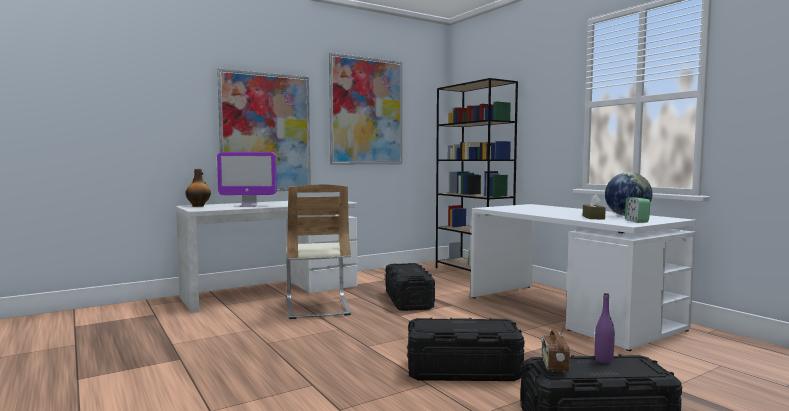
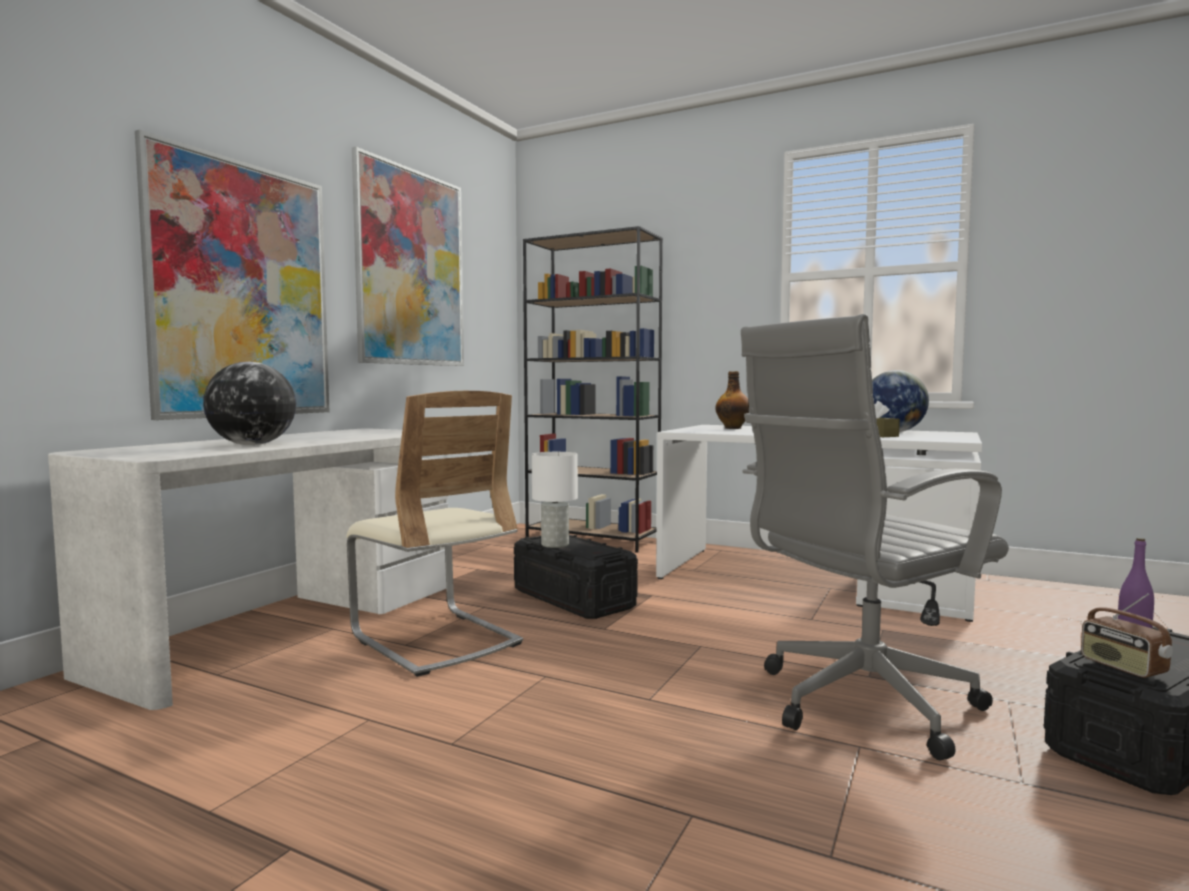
camera: 30 degrees left, 0 degrees up
bottle [185,169,211,207] -> bottle moved to [715,371,749,429]
monitor [217,152,277,207] -> globe [203,362,296,445]
black storage box [407,317,524,381] -> grey office chair [741,314,1009,760]
alarm clock [625,197,650,223] -> none
none -> white table lamp [532,452,578,548]

